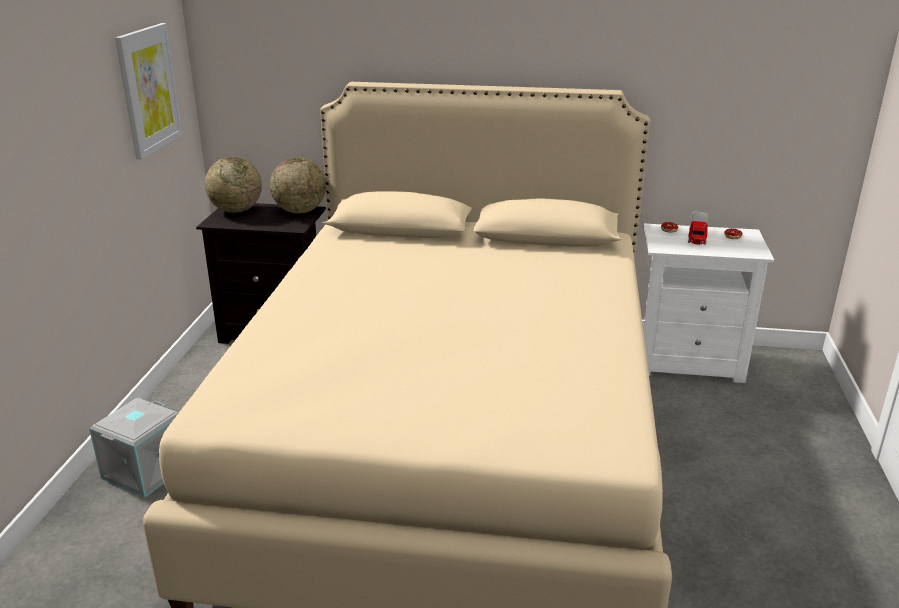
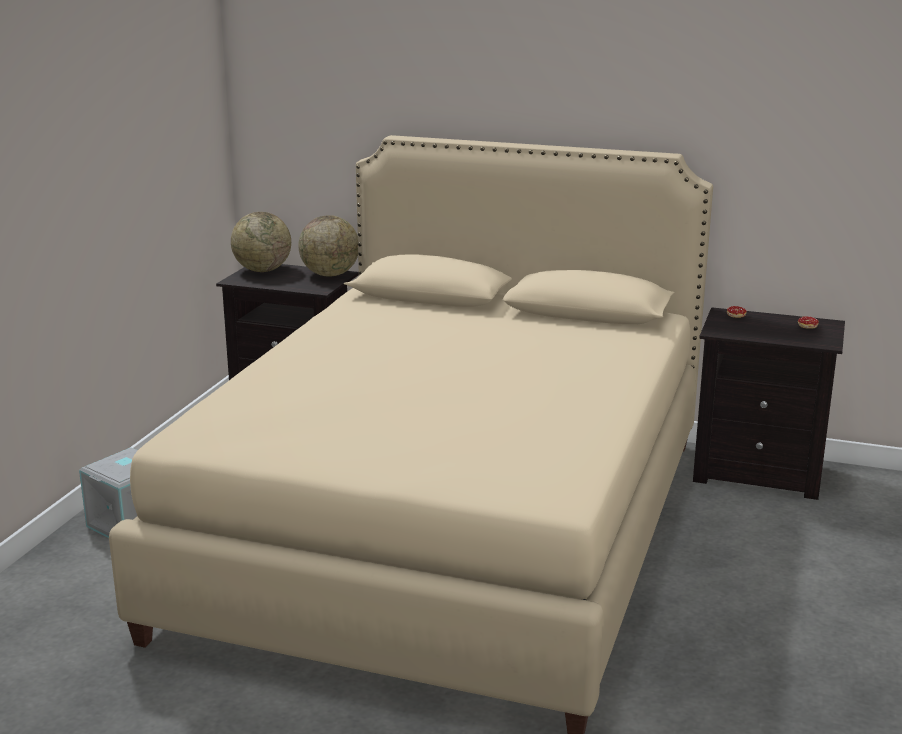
camera: 10 degrees right, 5 degrees down
picture [115,23,183,159] -> none
white nightstand [643,224,774,383] -> black nightstand [693,307,845,500]
toy truck [688,212,708,245] -> none

